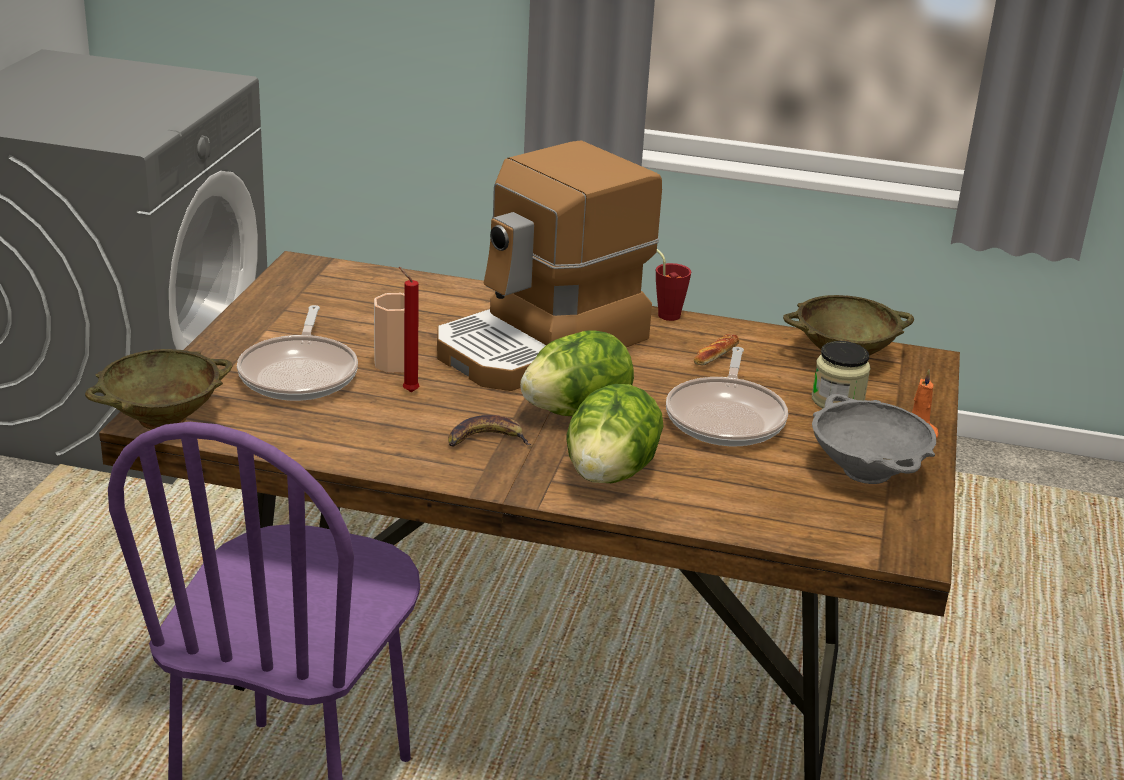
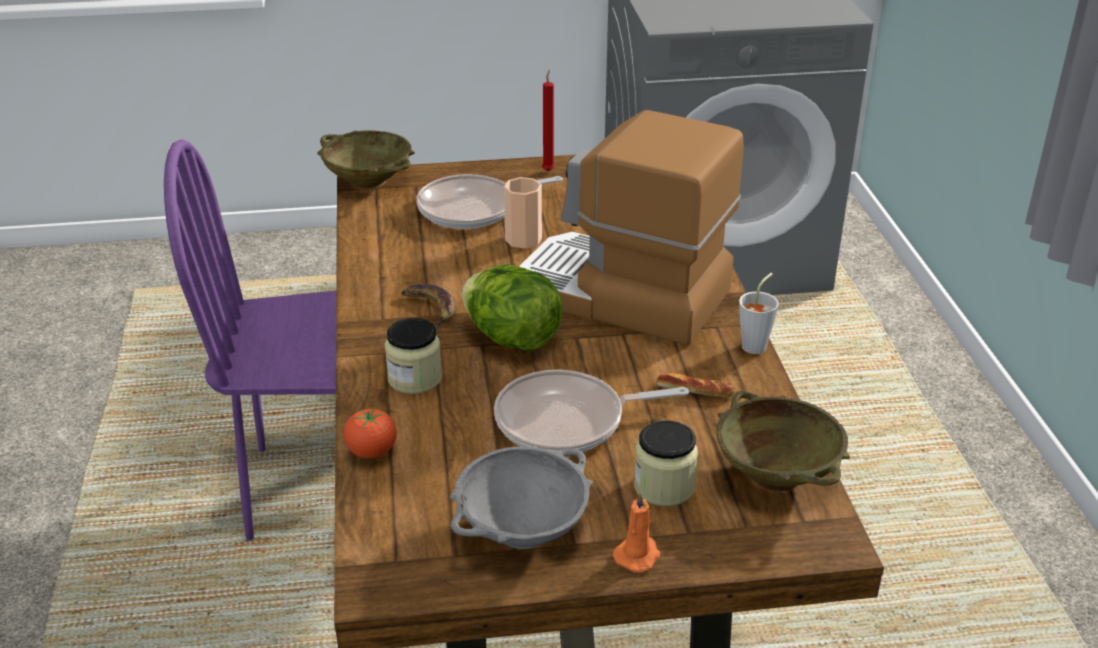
camera: 70 degrees right, 5 degrees up
red candle [399,267,420,392] -> red candle moved to [542,69,555,172]
lettuce [566,384,664,483] -> jar [385,318,442,394]
red cup [656,249,691,321] -> grey cup [739,273,779,354]
none -> tomato [343,407,397,459]

